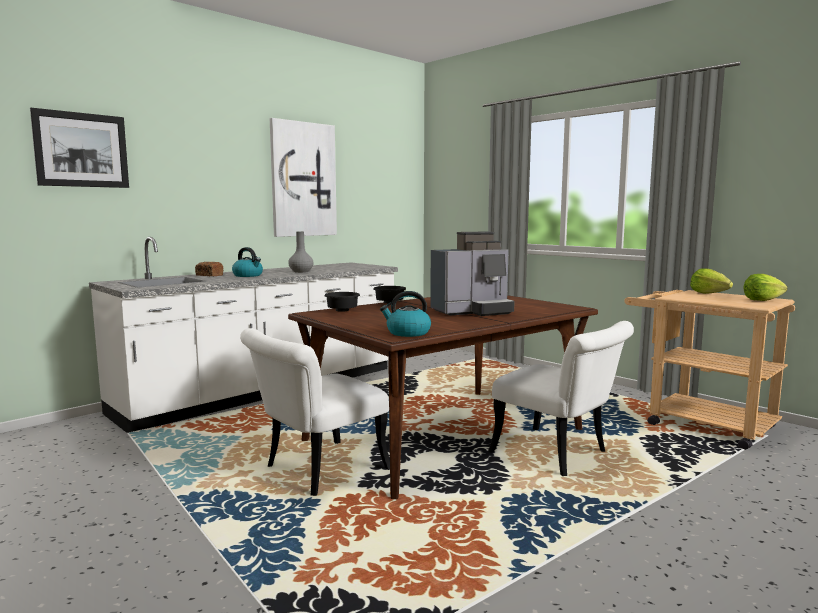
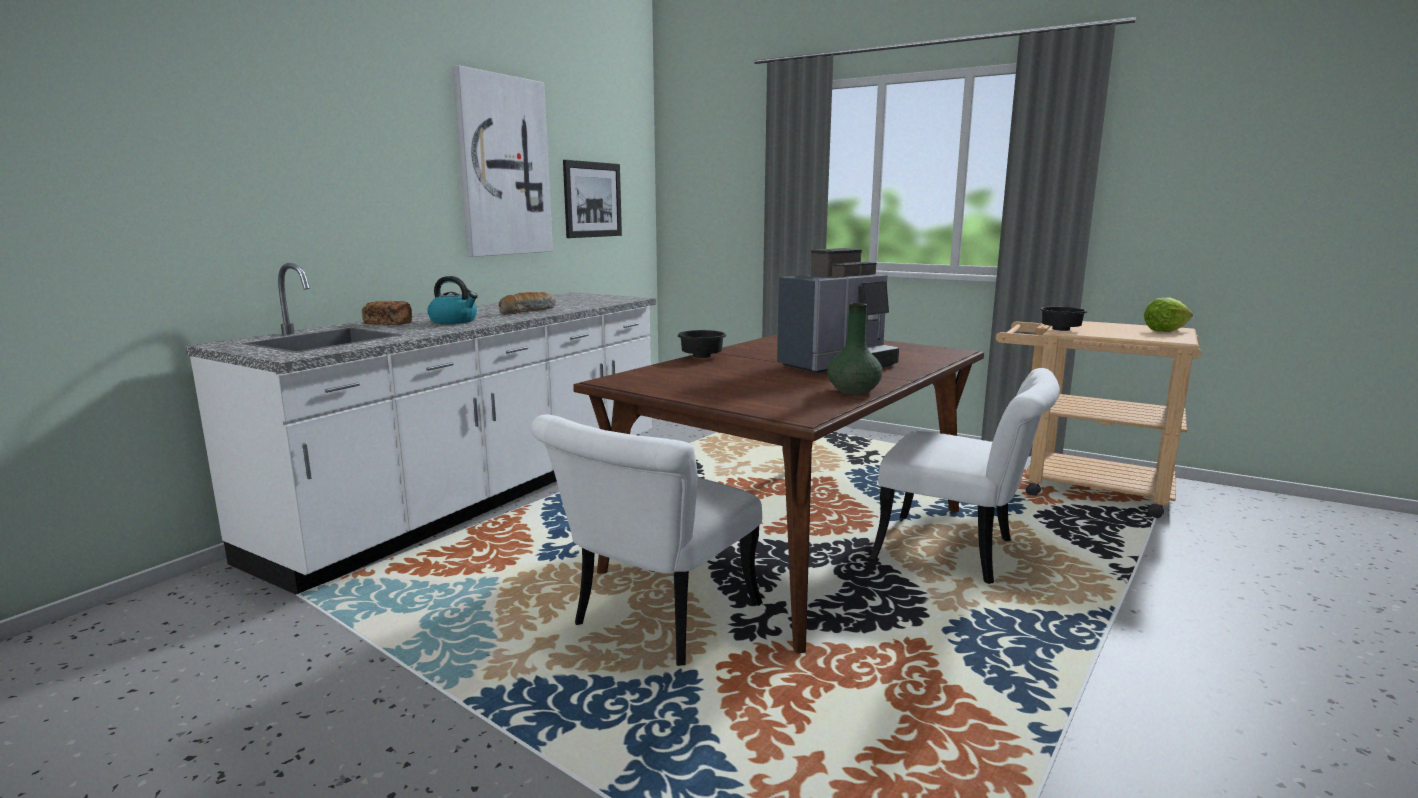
camera: 15 degrees left, 5 degrees up
picture [30,108,129,188] -> picture moved to [563,160,622,238]
grey vase [288,231,314,273] -> bread [499,292,556,315]
black bowl [324,292,360,312] -> black bowl moved to [1040,307,1087,331]
kettle [380,291,431,337] -> none
lettuce [690,268,733,294] -> none
none -> green vase [827,303,883,395]

